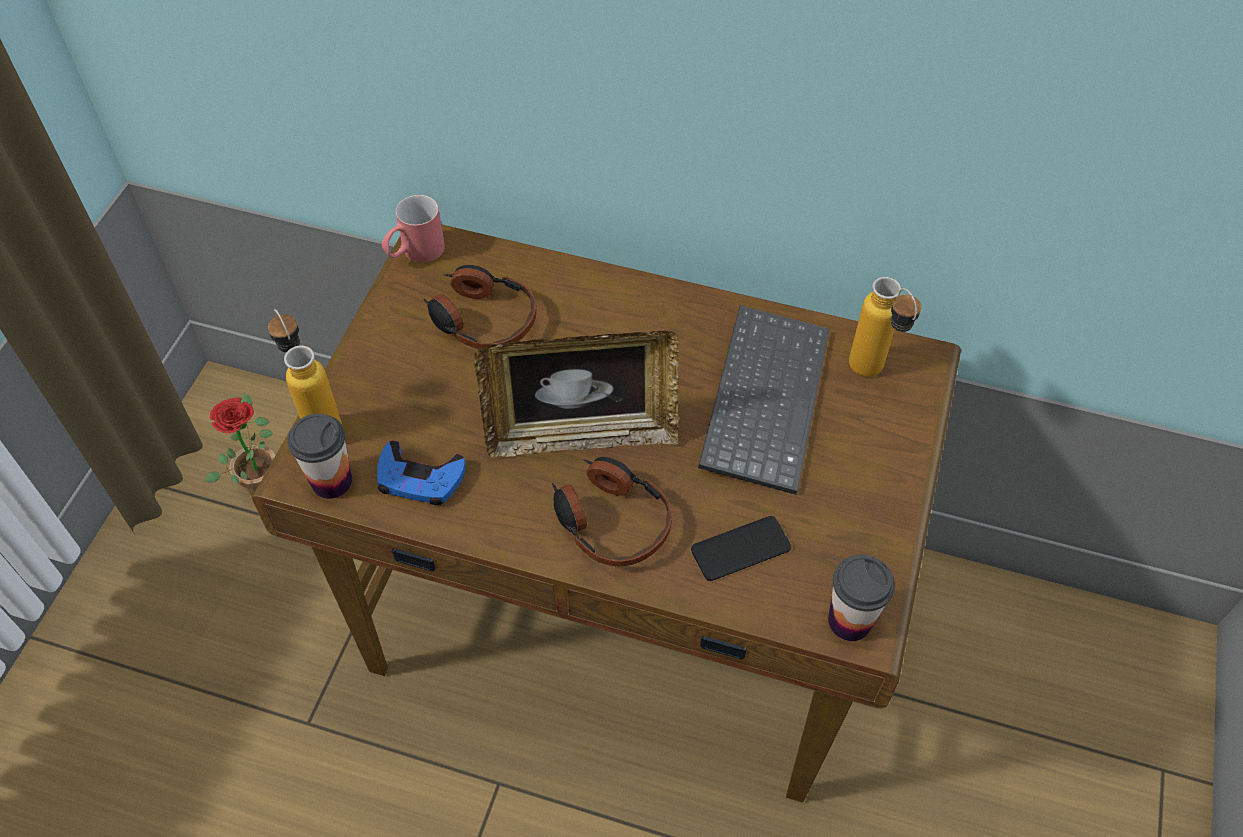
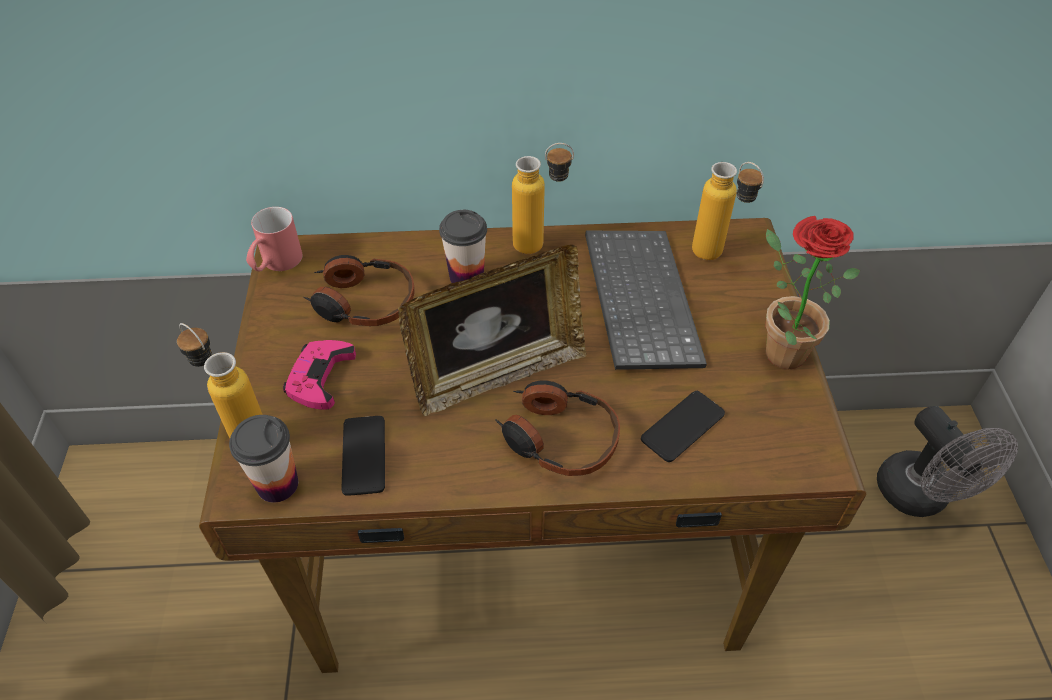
camera: 20 degrees left, 5 degrees down
potted plant [205,394,275,496] -> potted plant moved to [765,216,861,369]
blue game controller [377,440,466,505] -> phone [341,416,385,496]
cup [828,555,895,641] -> cup moved to [439,210,487,283]
none -> pink game controller [283,340,356,410]
none -> bottle [512,143,574,254]
none -> grey fan [877,406,1018,517]

